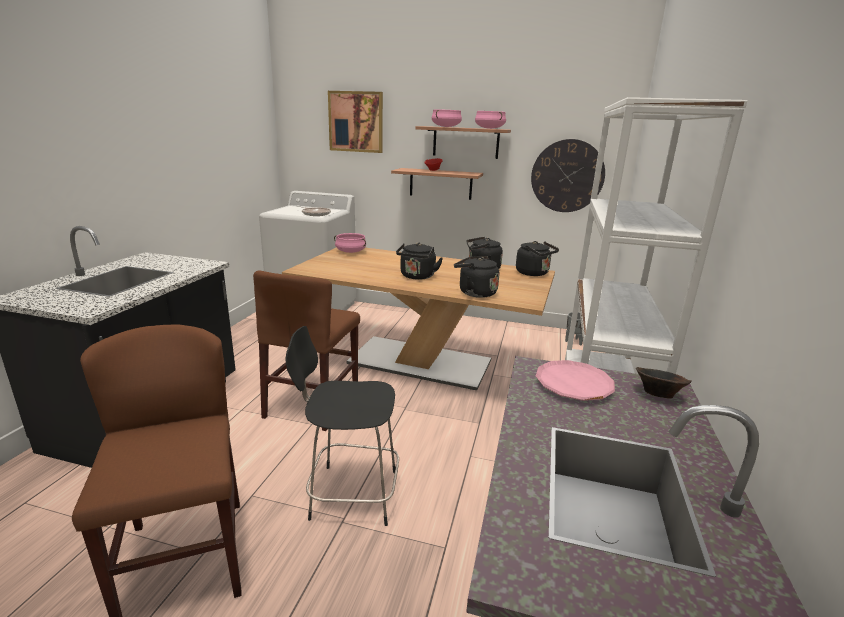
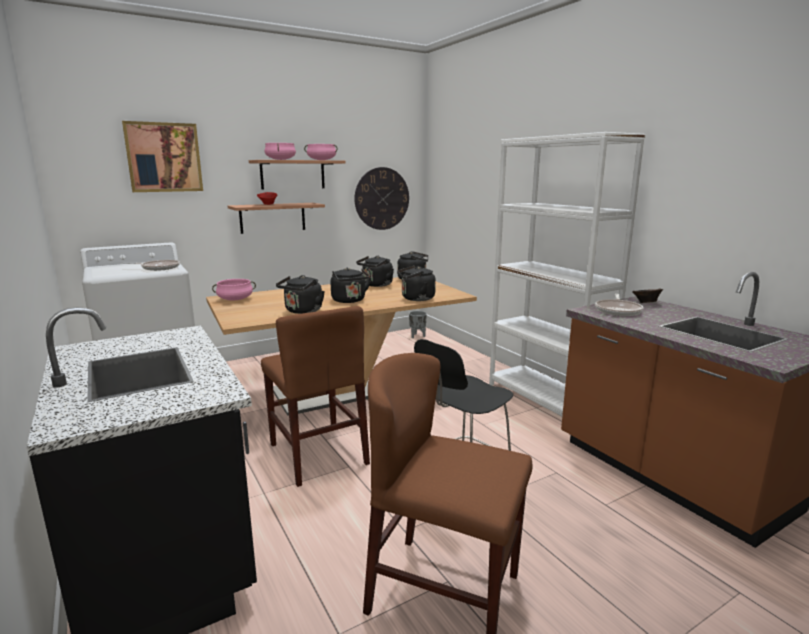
camera: 45 degrees left, 5 degrees down
pink plate [536,360,615,401] -> frying pan [595,294,643,316]
none -> black kettle [276,275,325,314]

